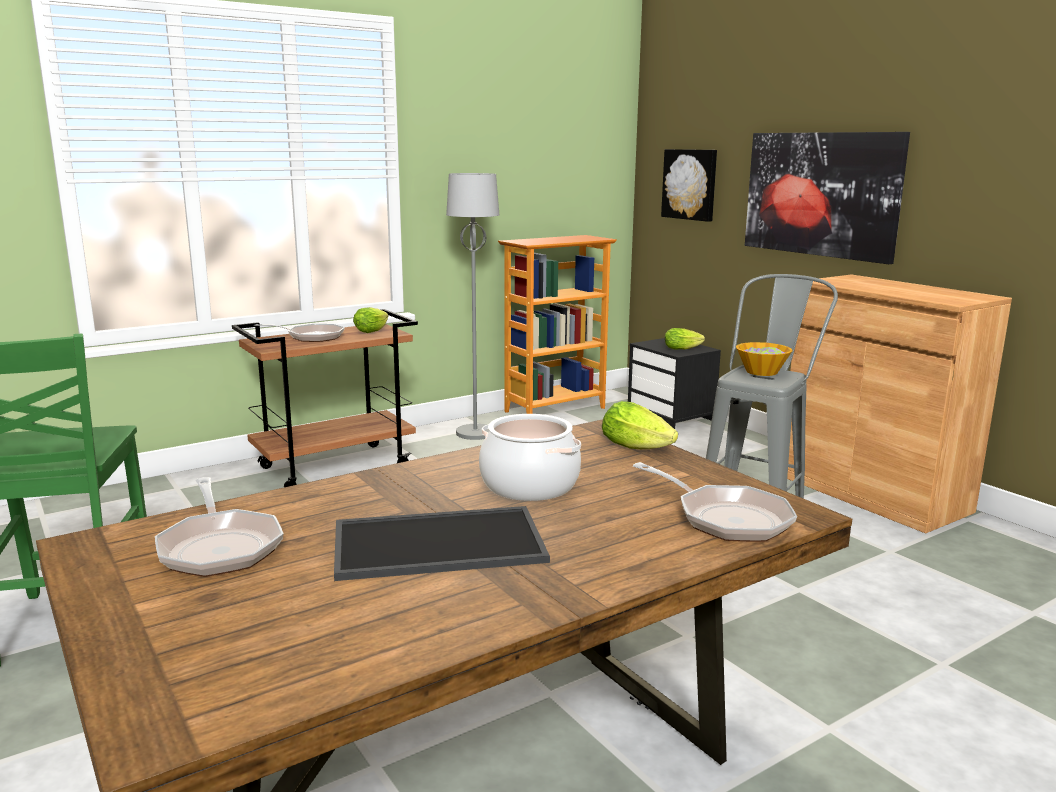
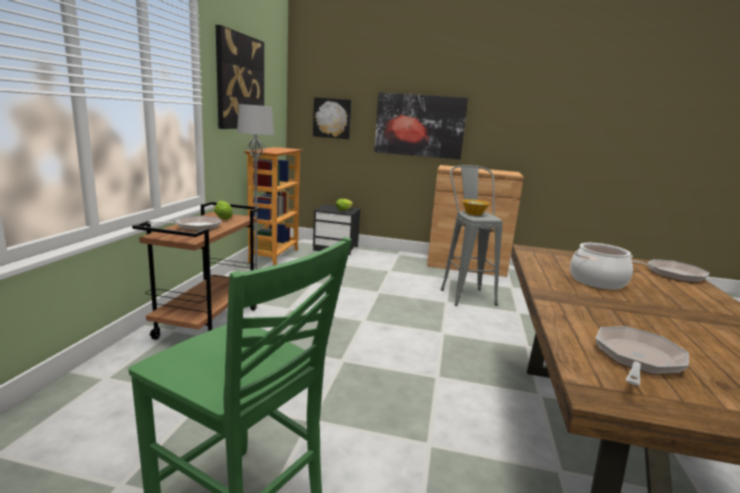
camera: 45 degrees left, 0 degrees up
frying pan [155,477,284,577] -> frying pan turned 75 degrees counterclockwise [596,327,689,386]
tray [334,506,550,581] -> none
lettuce [602,401,678,449] -> none
none -> picture [216,25,264,129]

